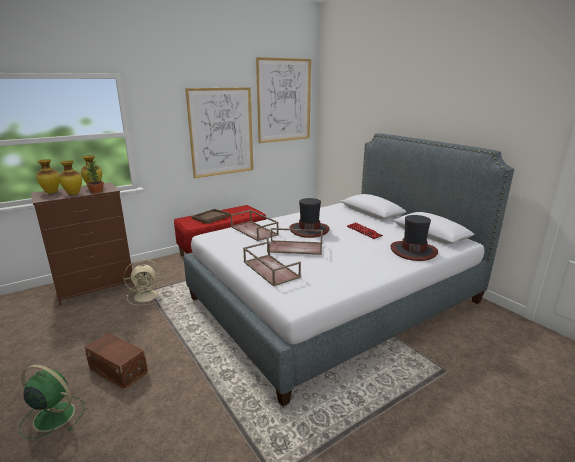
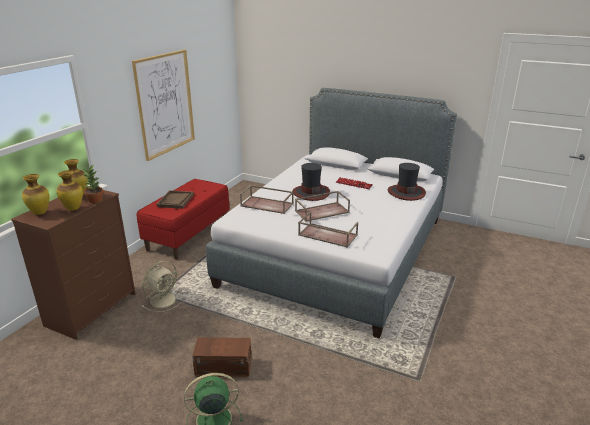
camera: 30 degrees left, 5 degrees up
picture [256,57,311,143] -> none

